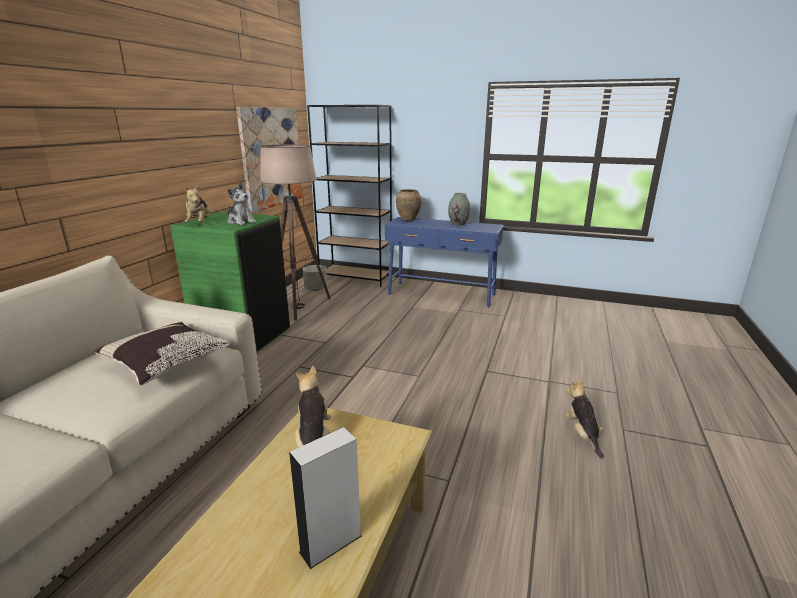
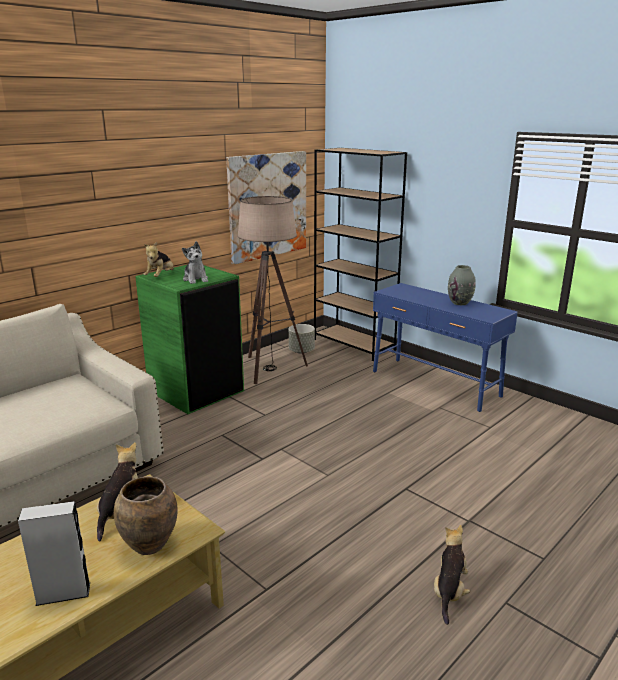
camera: 25 degrees right, 0 degrees up
pillow [95,322,230,386] -> none
brown vase [396,189,422,221] -> brown vase moved to [114,476,177,555]

